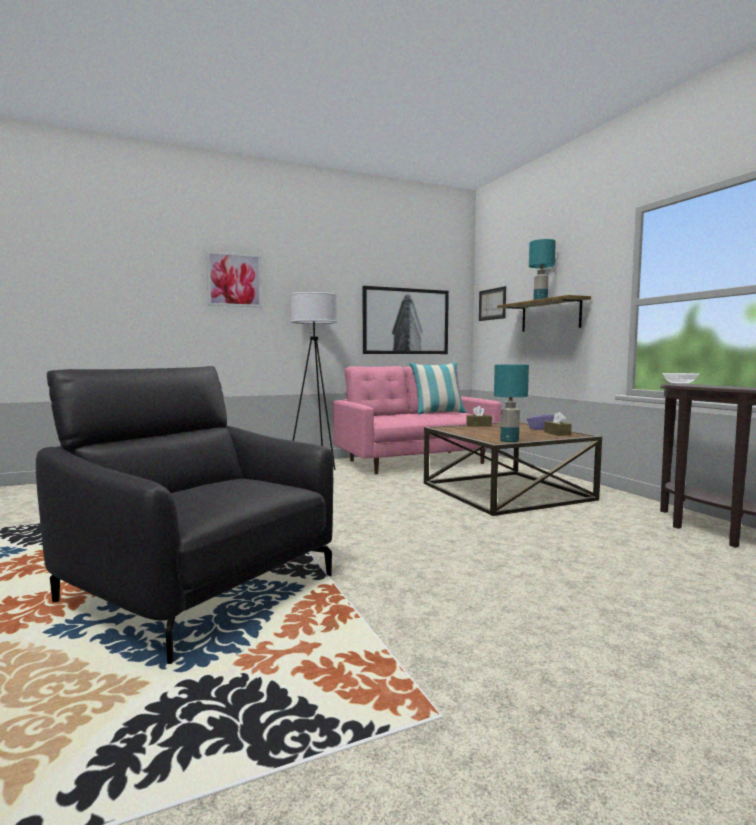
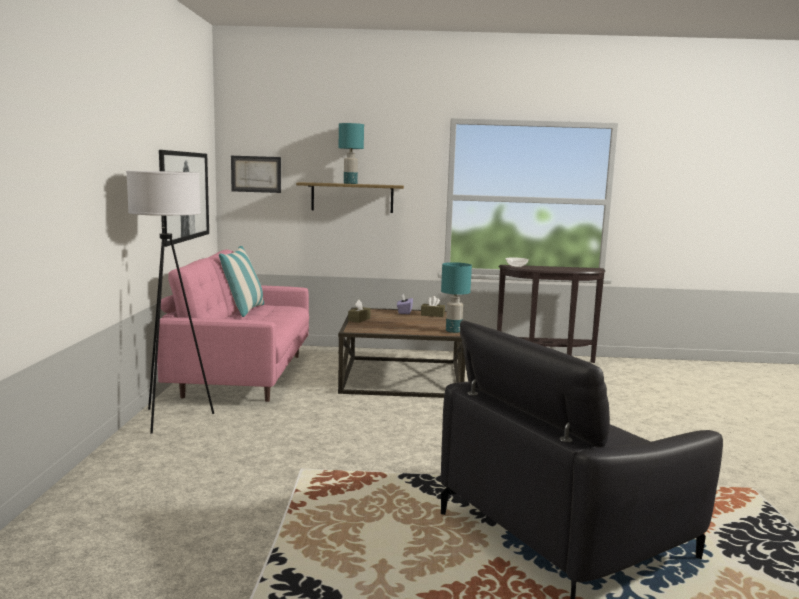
camera: 65 degrees left, 5 degrees up
picture [207,251,262,307] -> none

